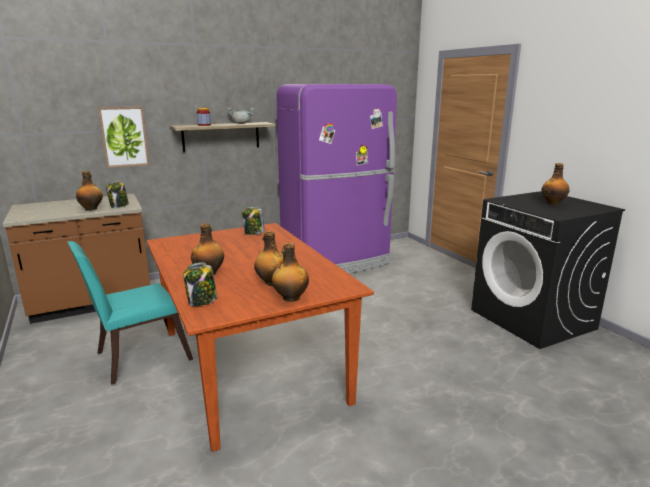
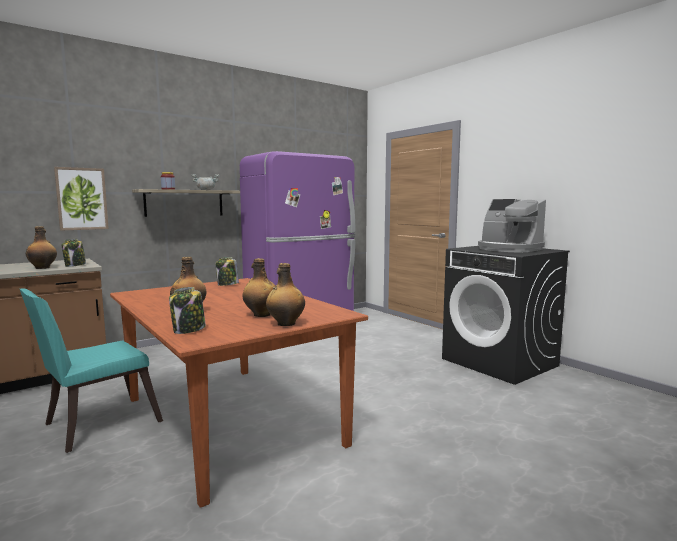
camera: 10 degrees left, 10 degrees down
bottle [541,163,570,206] -> coffee machine [478,199,546,252]

